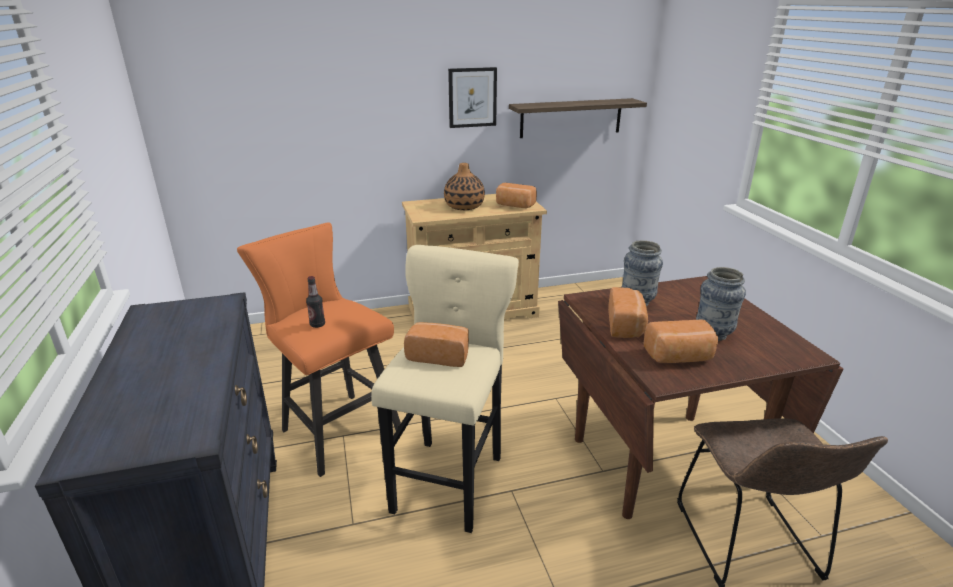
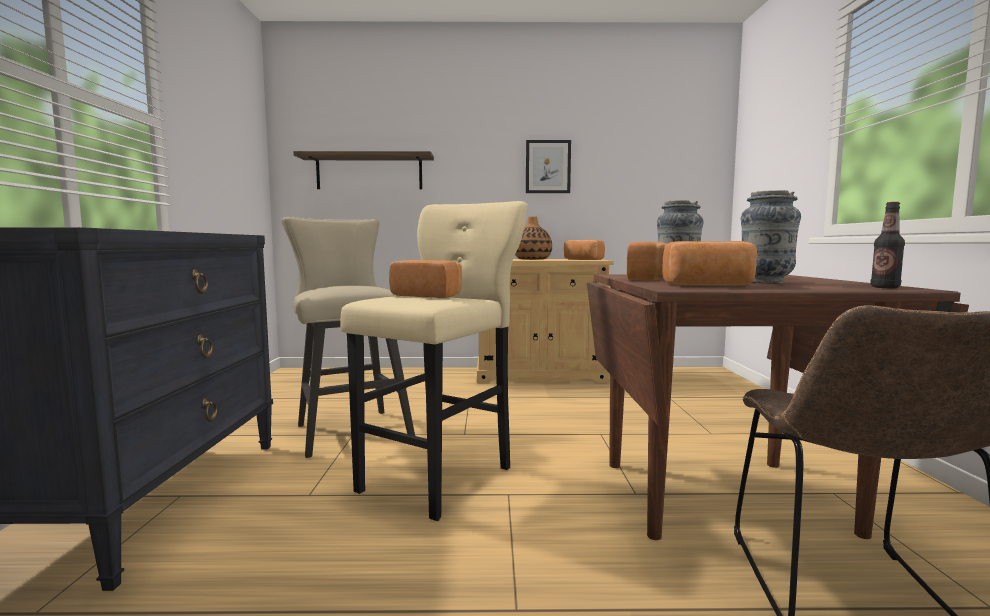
camera: 15 degrees right, 20 degrees down
orange stool [237,222,401,477] -> beige stool [281,217,415,458]
bottle [306,276,325,328] -> bottle moved to [871,202,905,288]
shelf [509,98,647,138] -> shelf moved to [293,151,434,189]

